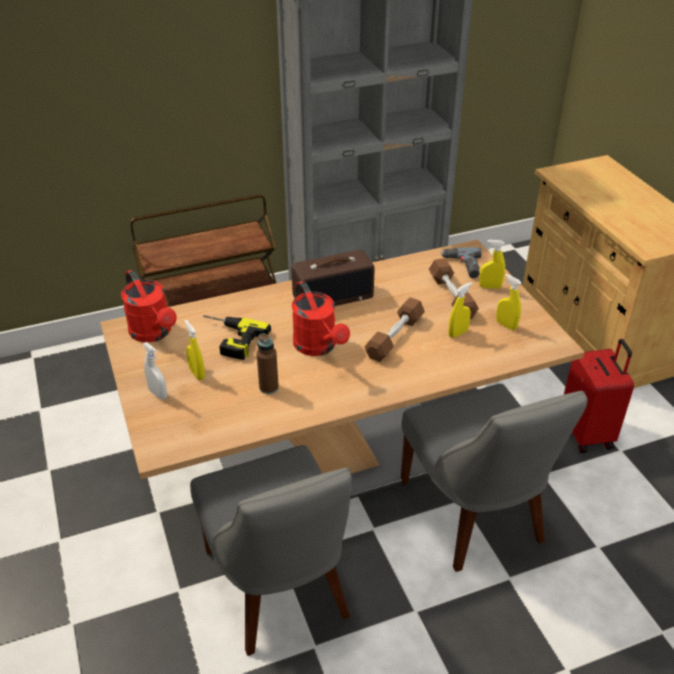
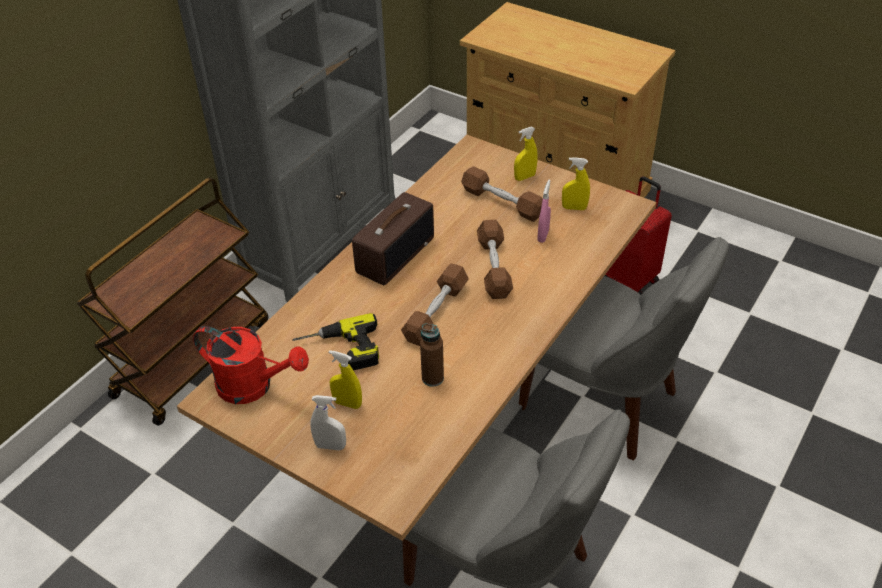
camera: 35 degrees left, 5 degrees up
red watering can [292,281,350,356] -> brown dumbbell [401,263,469,346]
power drill [441,247,482,278] -> none
yellow spray bottle [449,282,472,338] -> pink spray bottle [537,180,551,243]

